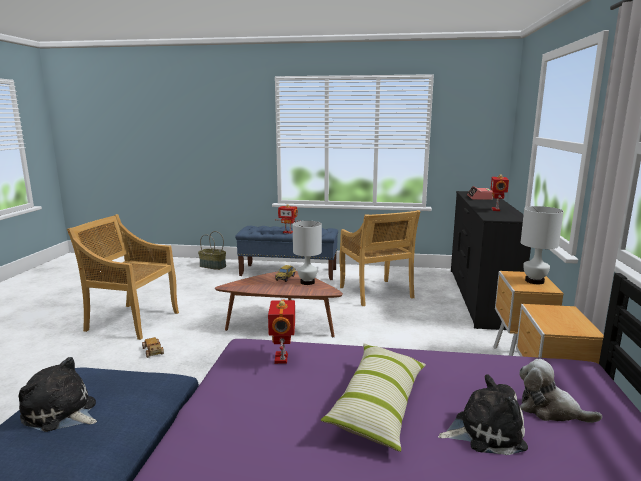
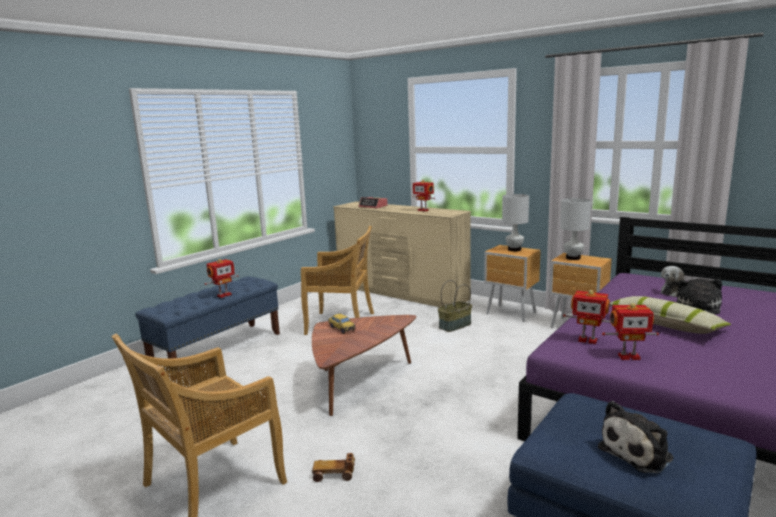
camera: 60 degrees left, 0 degrees up
basket [198,231,226,270] -> basket moved to [438,280,472,332]
white table lamp [293,221,322,285] -> white table lamp moved to [560,198,591,260]
black dresser [451,191,531,330] -> beige dresser [333,201,471,307]
none -> toy robot [602,303,659,360]

